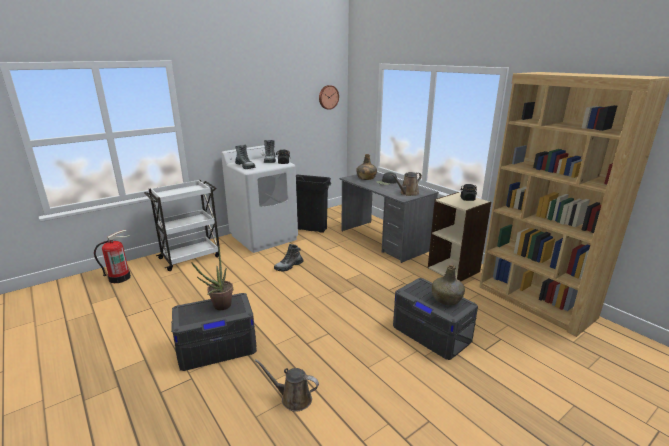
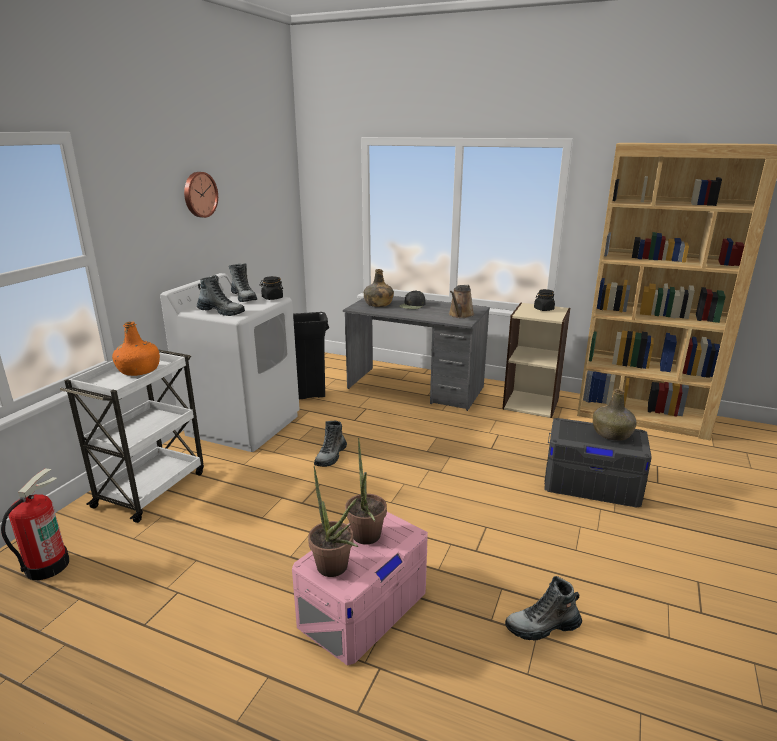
camera: 30 degrees left, 0 degrees up
grey storage box [171,293,257,371] -> pink storage box [292,512,428,666]
brown watering can [255,360,319,412] -> boot [505,576,582,640]
wall clock [319,85,339,110] -> wall clock moved to [184,172,218,218]
none -> orange bottle [112,322,160,376]
none -> potted plant [308,466,358,577]

